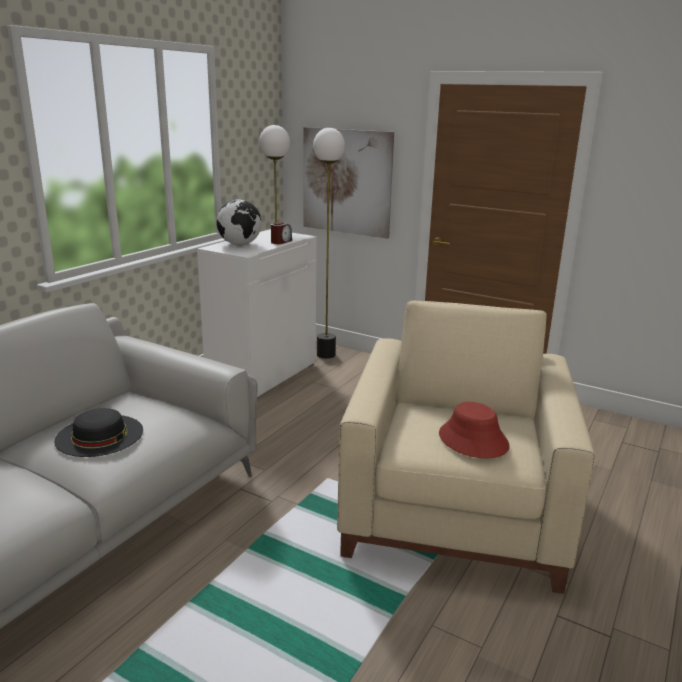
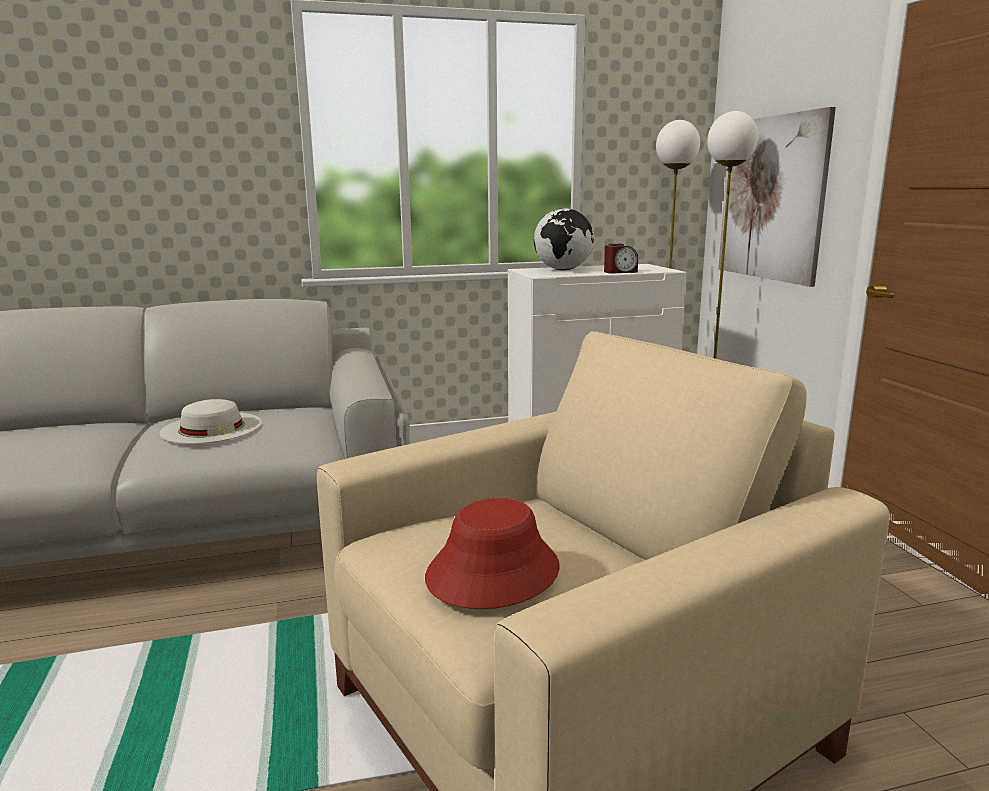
camera: 45 degrees right, 5 degrees down
black hat [54,408,143,457] -> white hat [160,399,262,444]

